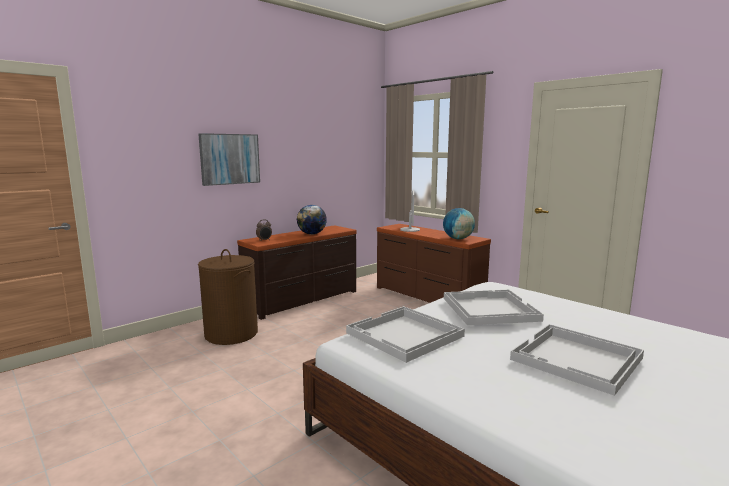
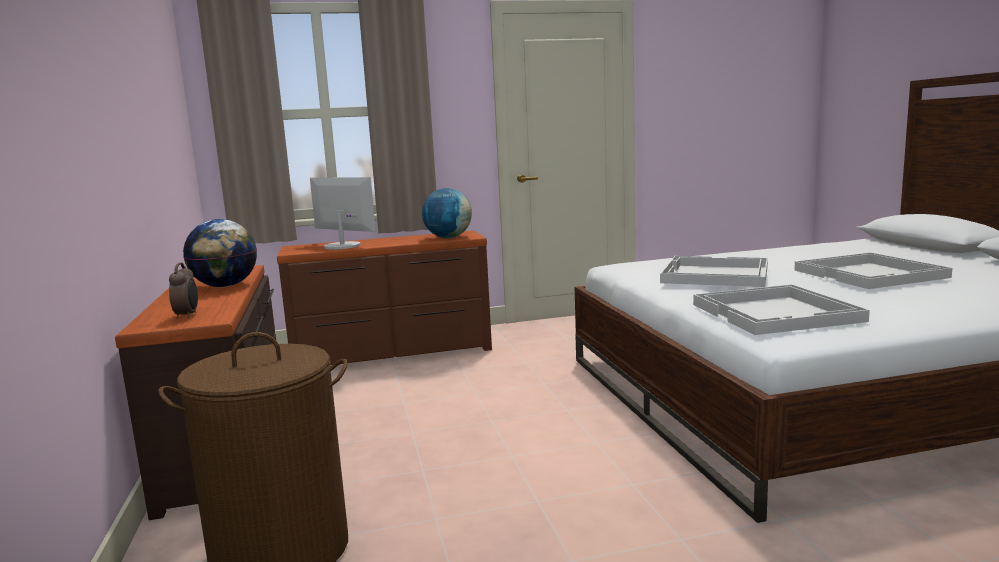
camera: 60 degrees left, 0 degrees up
picture [198,133,260,186] -> none

